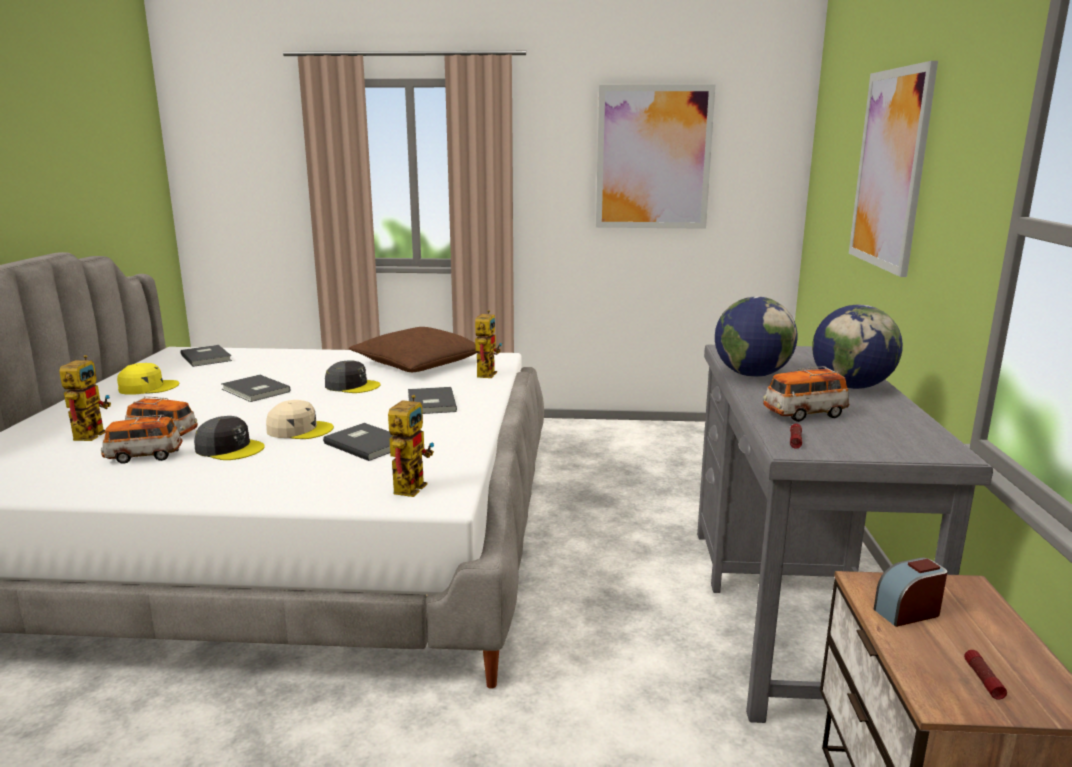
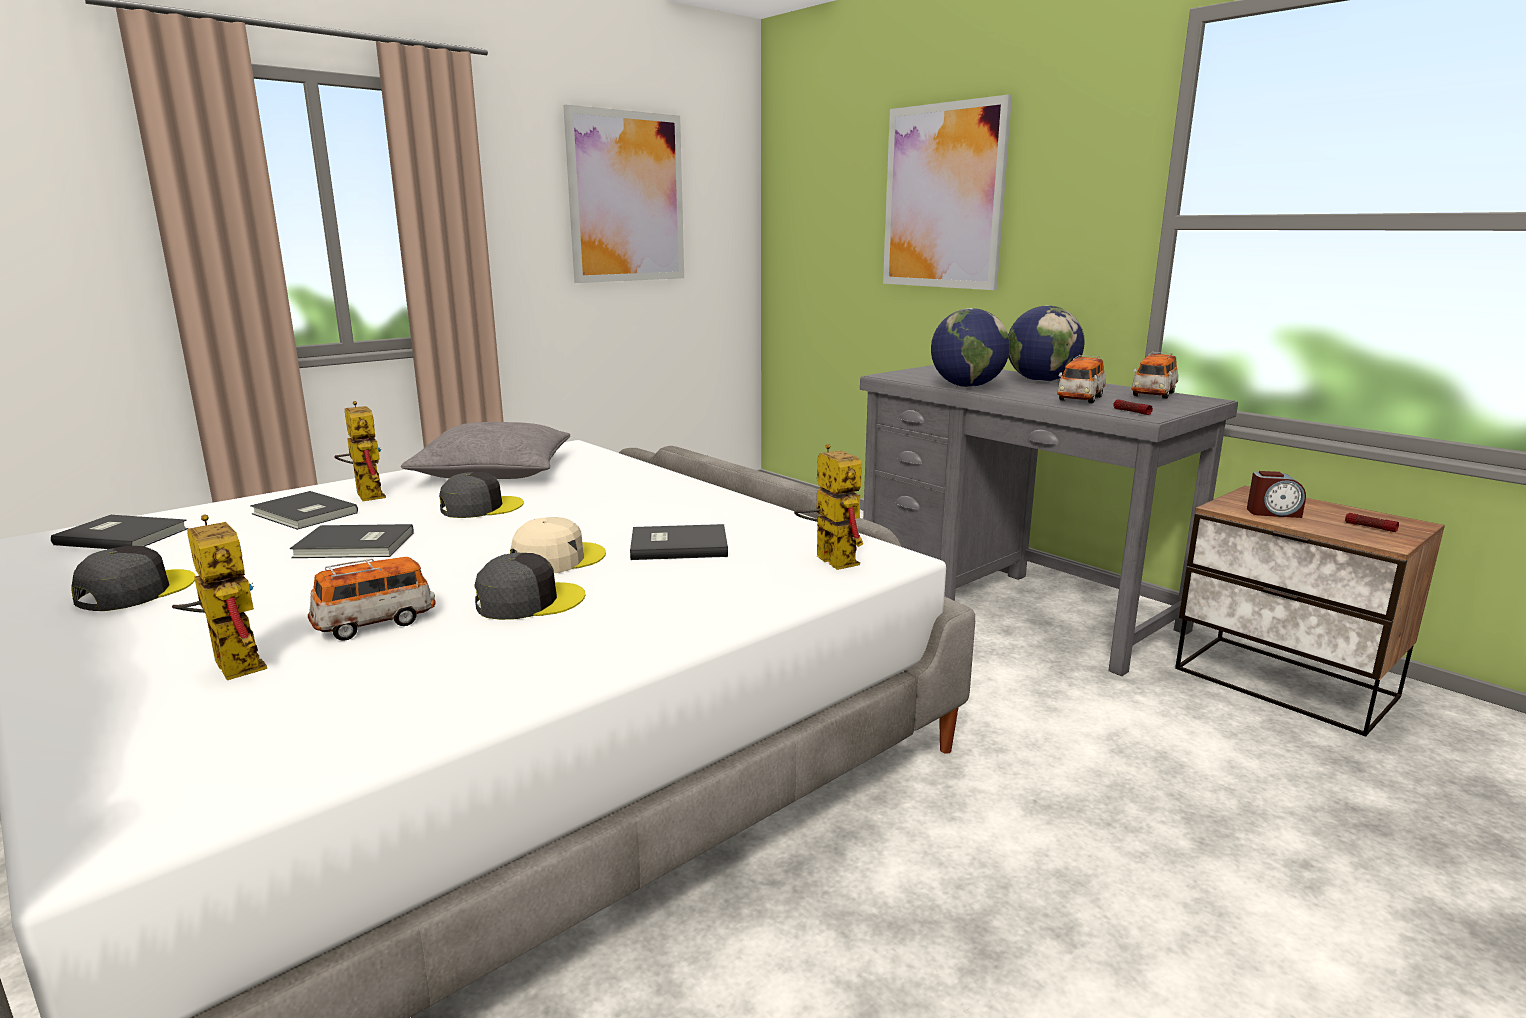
camera: 45 degrees left, 0 degrees up
toy car [101,415,183,464] -> toy car moved to [1132,352,1178,399]
yellow cap [117,363,179,395] -> grey cap [71,546,196,611]
brown pillow [349,327,479,372] -> grey pillow [401,422,570,479]
grey book [408,387,457,414] -> grey book moved to [250,491,358,530]
toy robot [474,310,502,378] -> toy robot moved to [334,401,386,501]
alarm clock [874,558,947,627] -> alarm clock turned 105 degrees counterclockwise [1247,471,1306,518]

